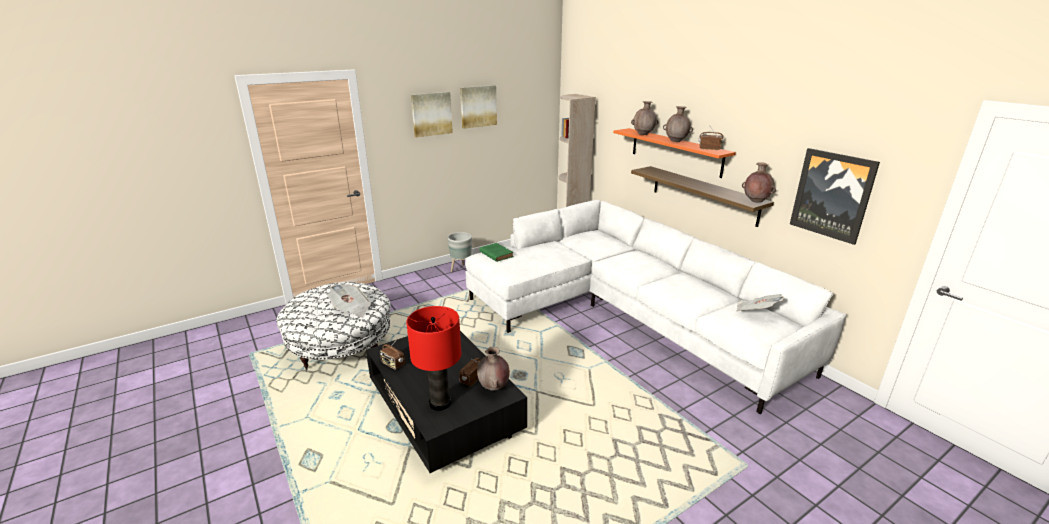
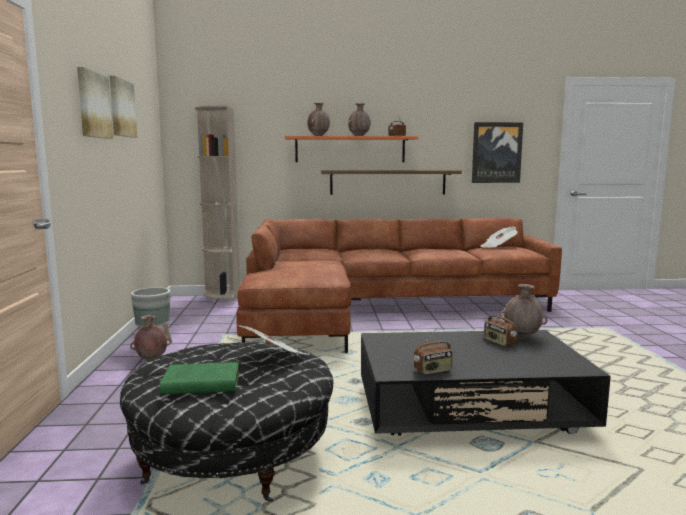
camera: 60 degrees left, 15 degrees down
white ottoman [277,282,391,371] -> black ottoman [120,342,333,502]
red table lamp [406,306,461,411] -> none
white sofa [465,200,846,414] -> brown sofa [236,218,562,353]
green book [480,243,514,262] -> green book moved to [160,362,239,395]
brown vase [742,162,776,203] -> brown vase moved to [130,315,171,361]

